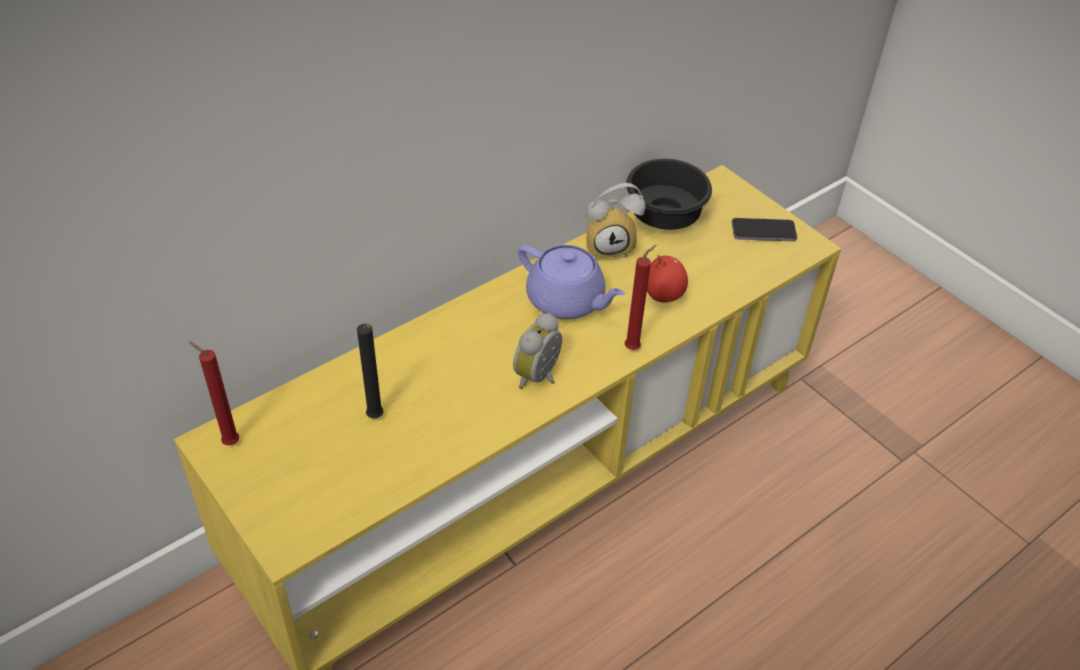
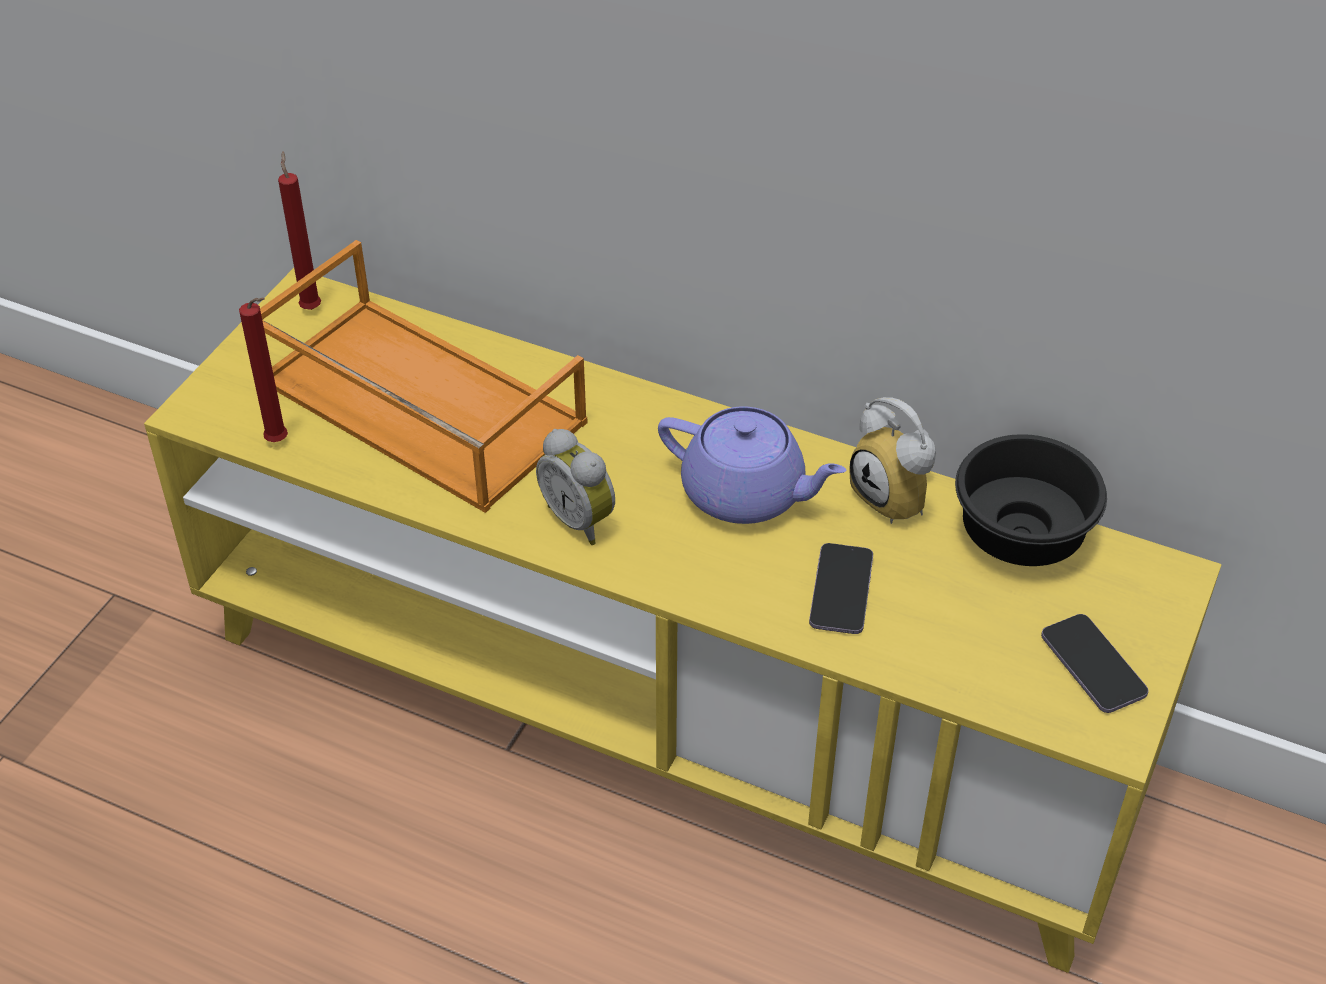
camera: 65 degrees right, 0 degrees up
black candle [357,323,384,419] -> orange tray [260,240,588,513]
alarm clock [513,313,562,389] -> alarm clock turned 135 degrees counterclockwise [536,429,615,545]
purple teapot [518,245,625,319] -> purple teapot turned 75 degrees counterclockwise [658,406,846,524]
red candle [625,245,656,350] -> red candle moved to [239,298,288,442]
apple [647,255,688,303] -> phone [809,543,873,634]

